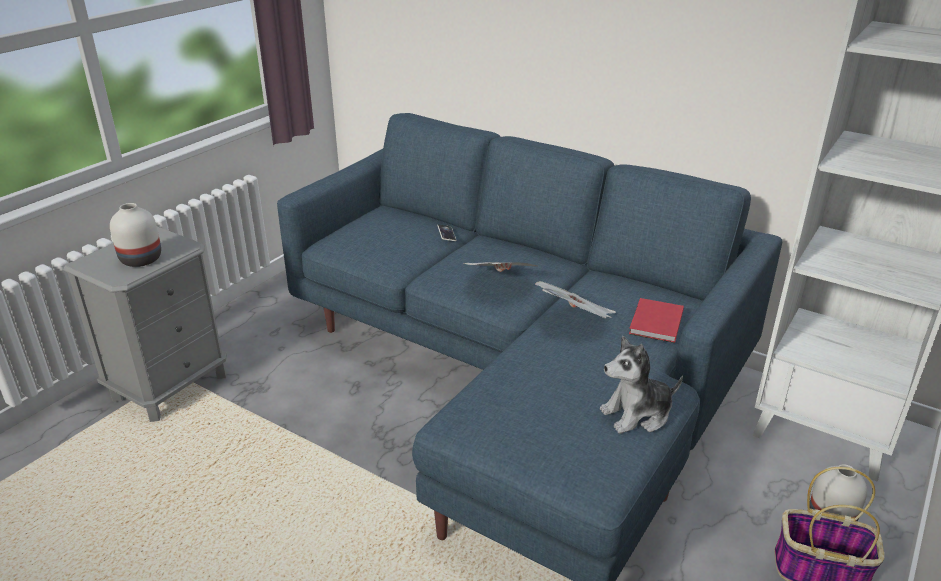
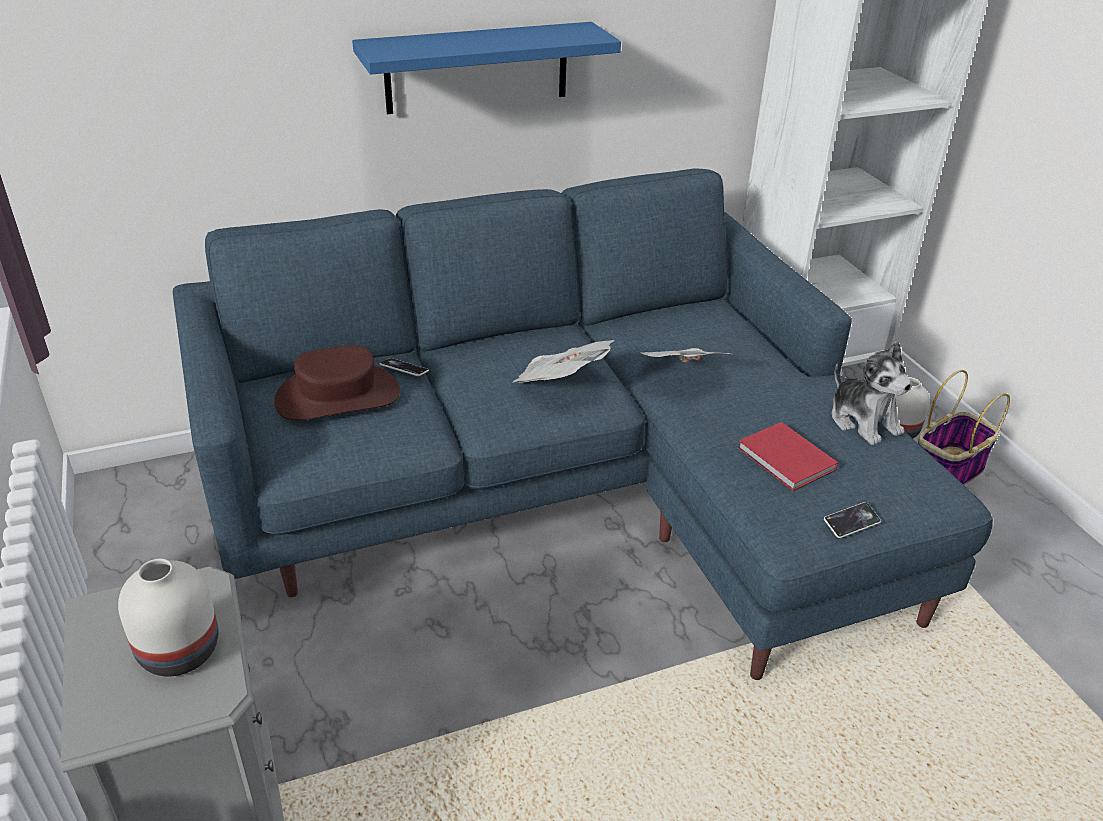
camera: 55 degrees left, 5 degrees up
plush toy [600,336,683,434] -> plush toy turned 45 degrees counterclockwise [832,342,912,445]
red book [629,298,684,343] -> red book moved to [738,422,838,491]
none -> brown hat [274,345,400,420]
none -> blue shelf [352,22,621,114]
none -> phone [824,502,881,538]

